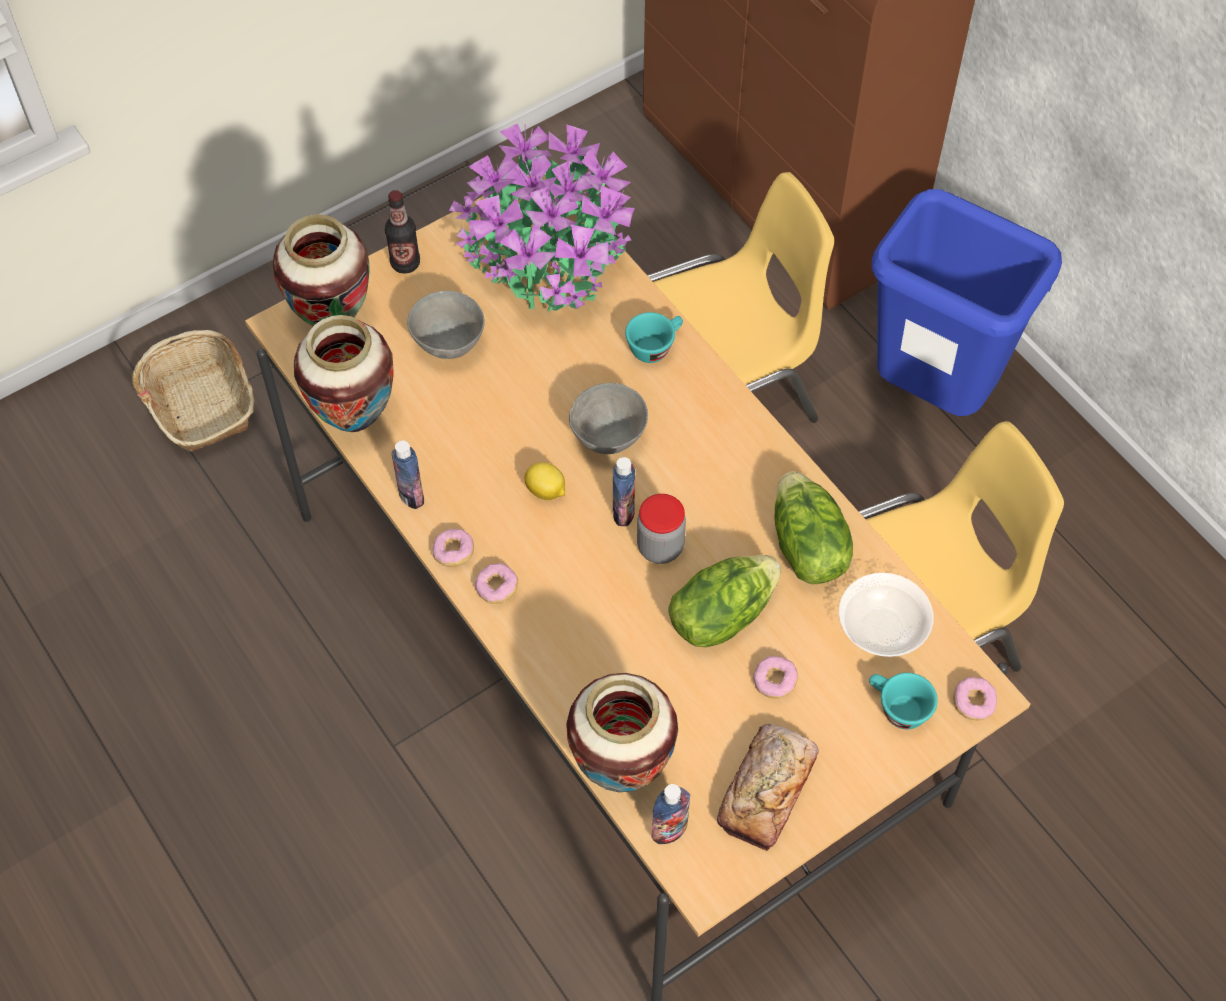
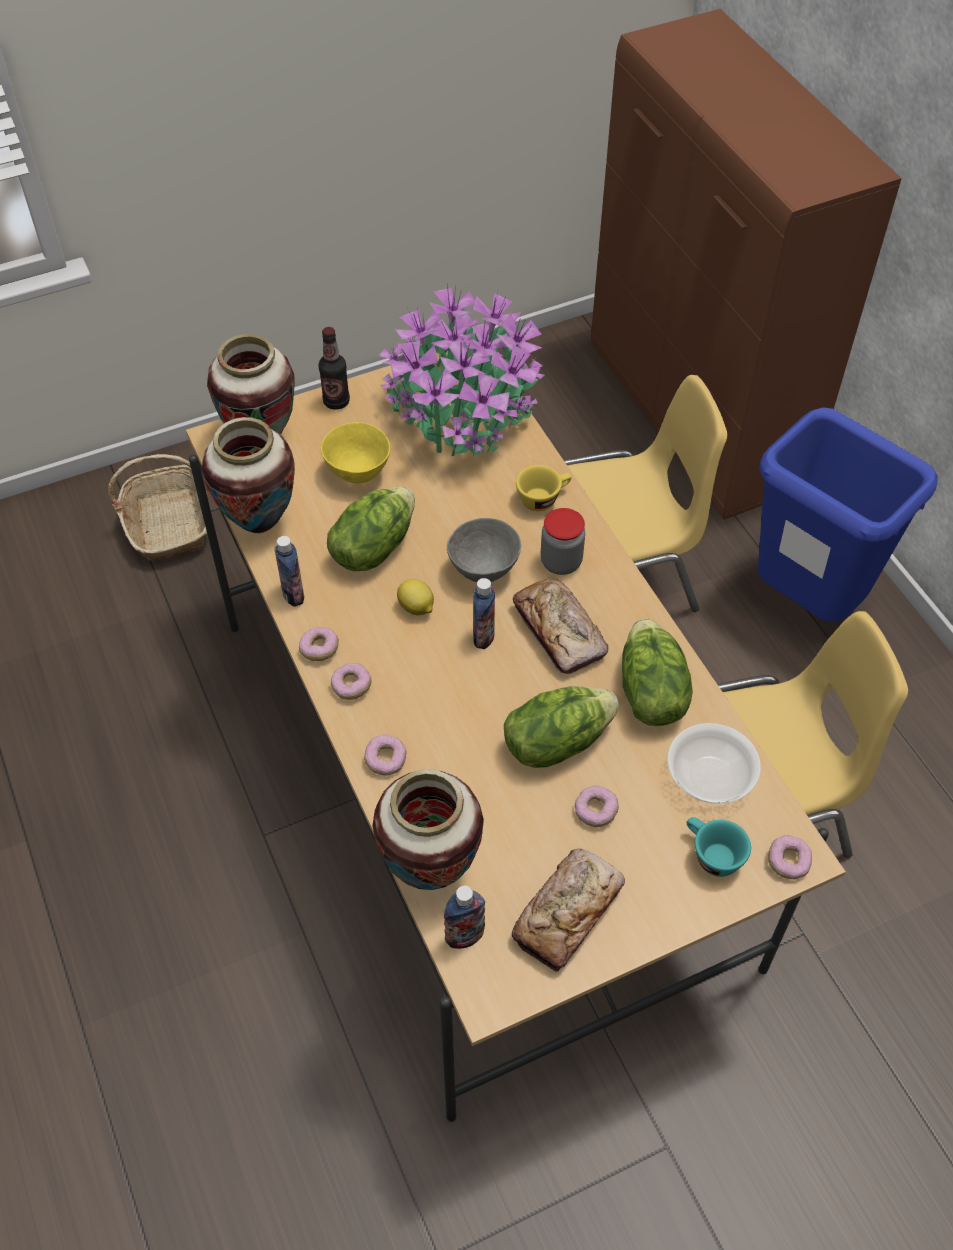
camera: 10 degrees right, 5 degrees down
grey bowl [407,291,485,359] -> yellow bowl [320,422,390,483]
turquoise cup [625,312,683,363] -> yellow cup [516,465,572,511]
jar [637,494,686,564] -> jar moved to [541,508,585,575]
none -> lettuce [327,486,415,571]
none -> donut [364,734,406,775]
none -> bread [513,579,608,674]

